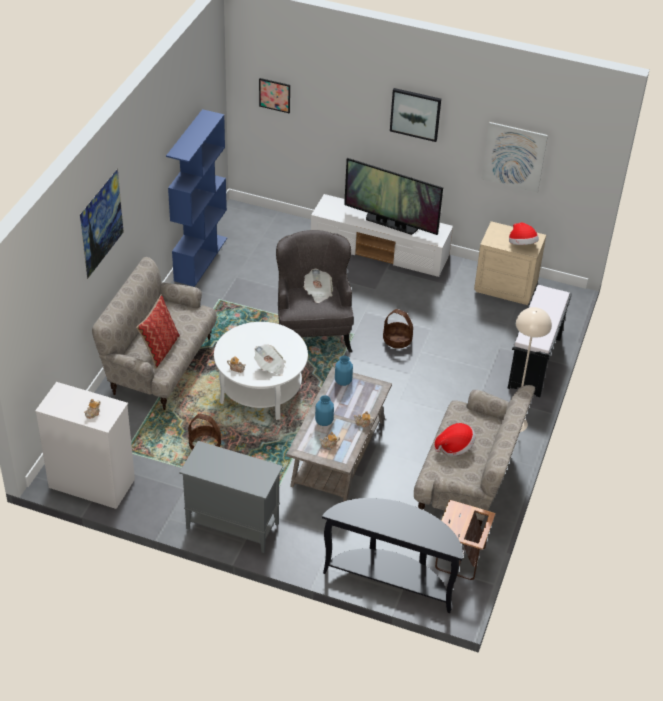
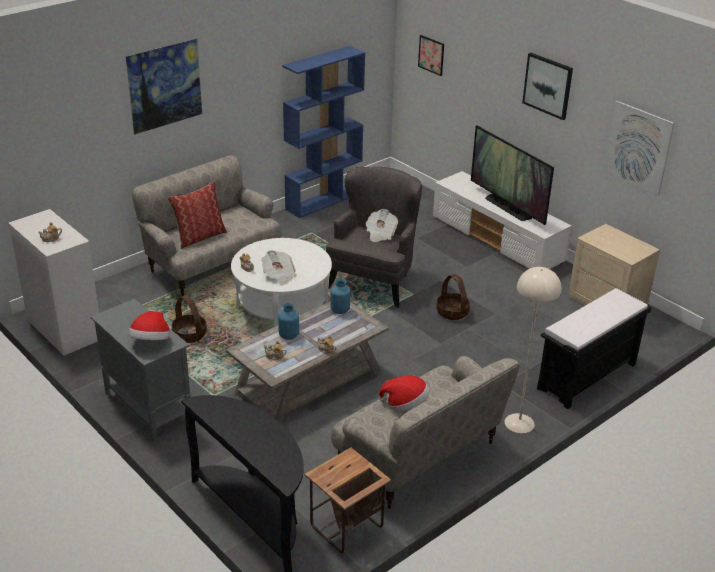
camera: 30 degrees right, 10 degrees down
hat [509,222,539,245] -> hat moved to [128,311,170,340]

